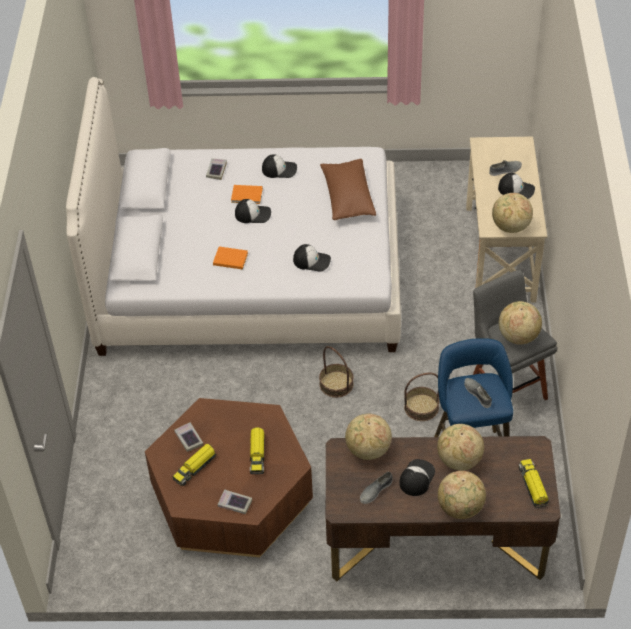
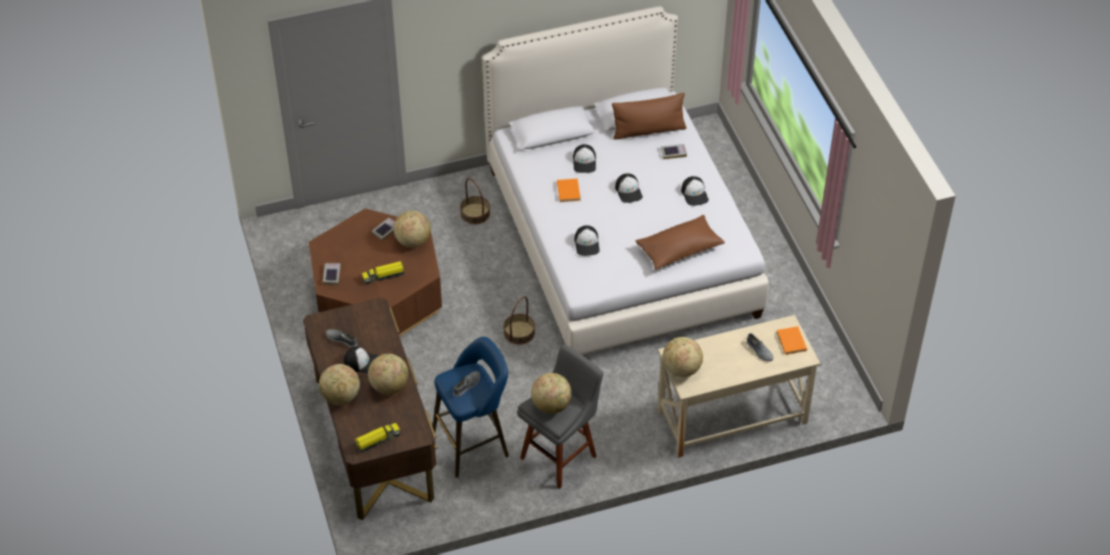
camera: 70 degrees right, 0 degrees up
toy truck [173,444,217,486] -> none
orange book [231,185,263,204] -> orange book moved to [776,326,807,355]
globe [345,414,392,460] -> globe moved to [394,210,431,248]
basket [404,373,439,421] -> basket moved to [460,178,490,225]
cap [498,173,535,199] -> cap moved to [573,144,596,173]
none -> brown pillow [612,93,686,140]

